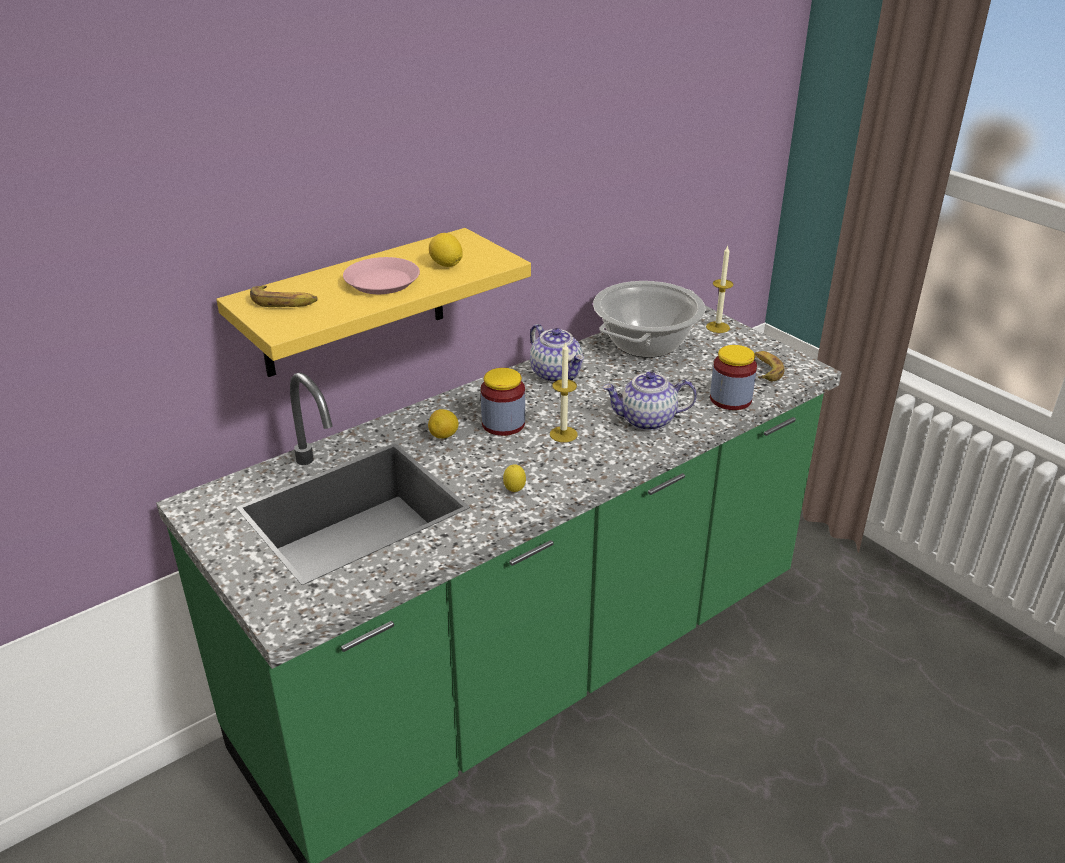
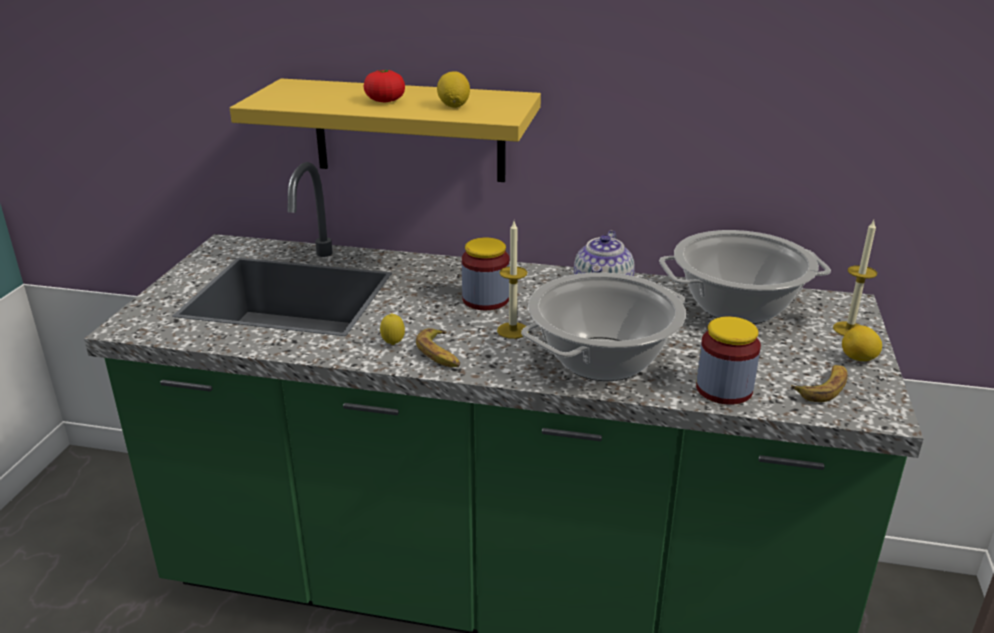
camera: 50 degrees right, 5 degrees down
banana [250,286,318,307] -> banana moved to [416,328,460,367]
pink plate [343,257,420,294] -> tomato [364,69,405,102]
lemon [428,409,458,439] -> lemon moved to [842,325,882,361]
teapot [603,371,697,431] -> cooking pot [521,272,686,381]

